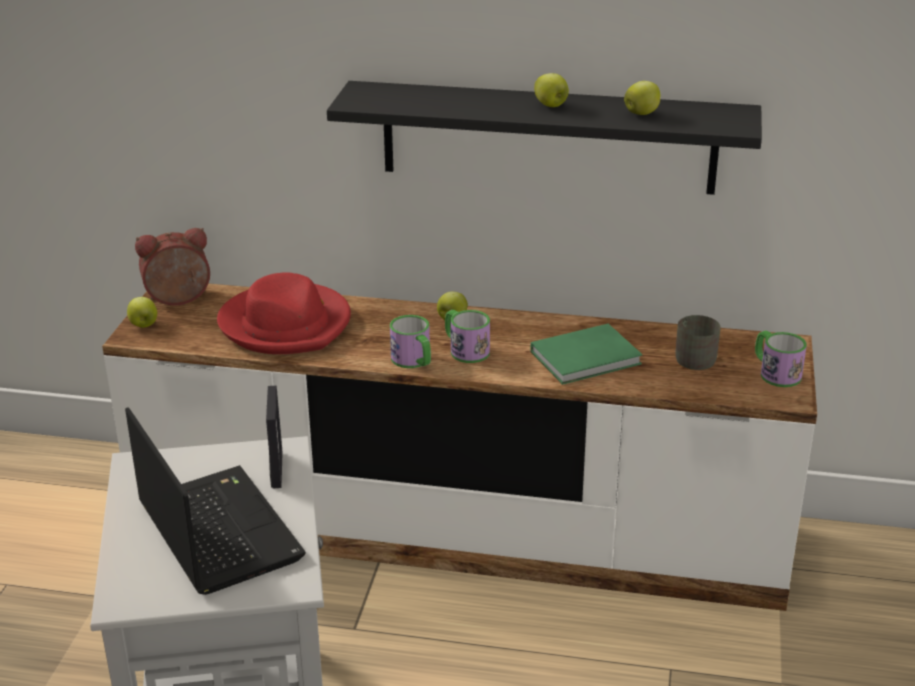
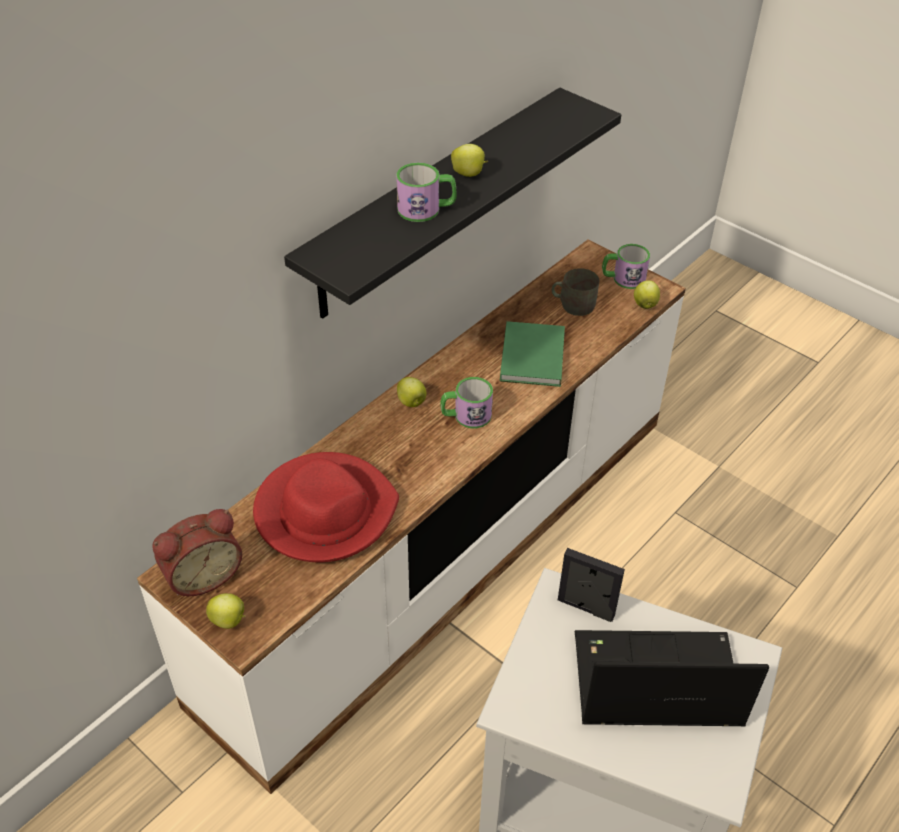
camera: 60 degrees left, 15 degrees up
alarm clock [135,228,210,305] -> alarm clock turned 135 degrees counterclockwise [152,509,242,596]
mug [390,315,431,368] -> mug moved to [396,163,456,222]
apple [624,81,660,115] -> apple moved to [634,280,660,309]

